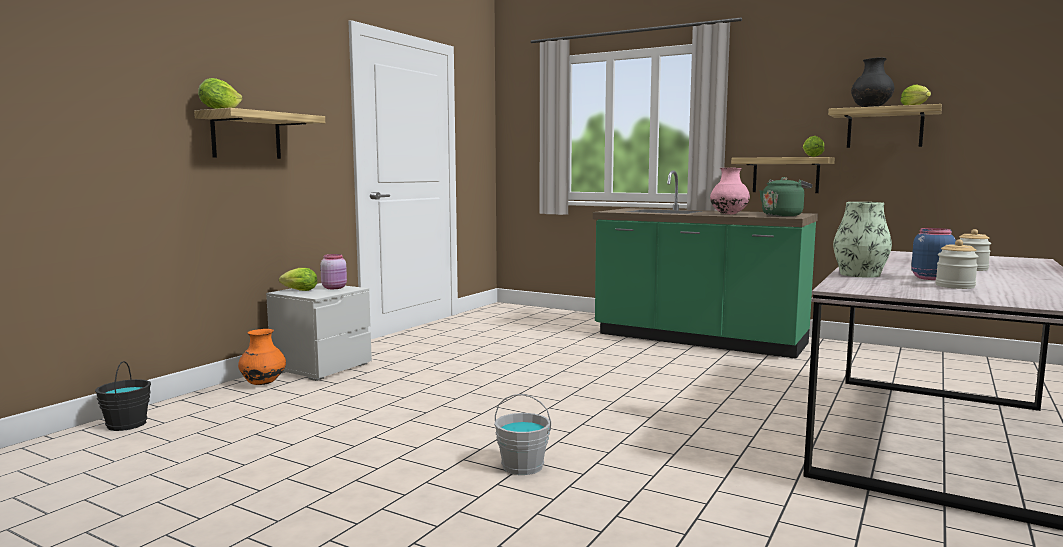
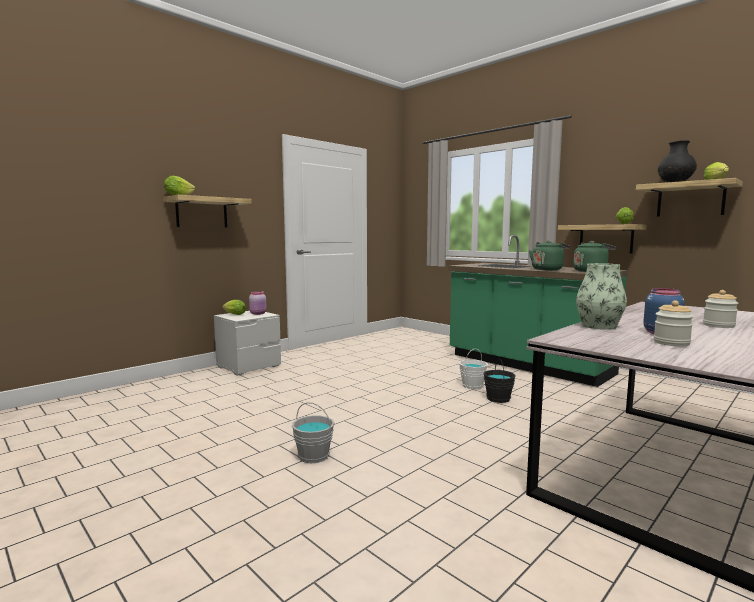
camera: 15 degrees right, 0 degrees up
black bucket [95,361,151,431] -> black bucket moved to [484,358,516,403]
orange vase [238,329,286,385] -> none
pink vase [710,168,750,215] -> green kettle [529,240,570,270]
none -> white bucket [459,349,488,389]

